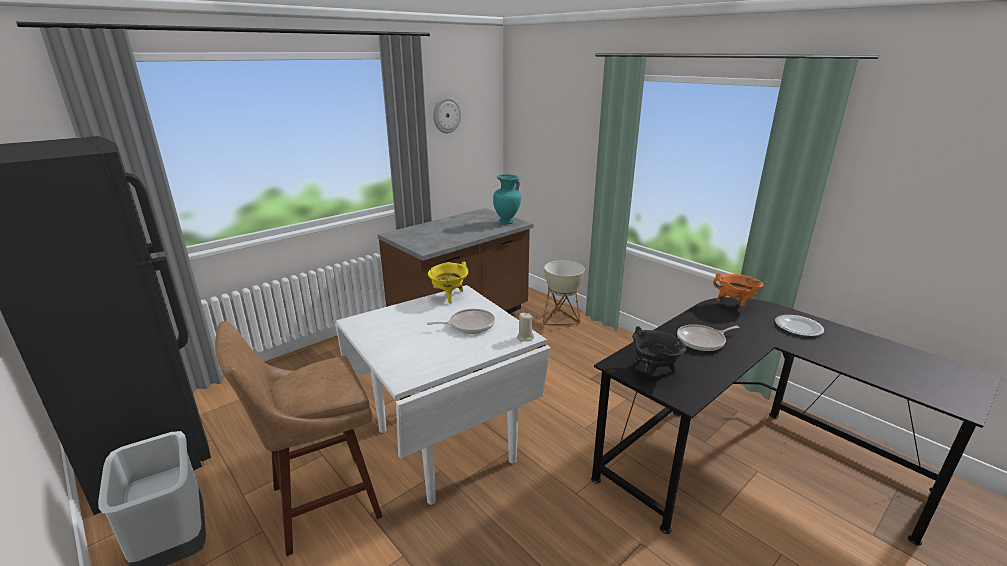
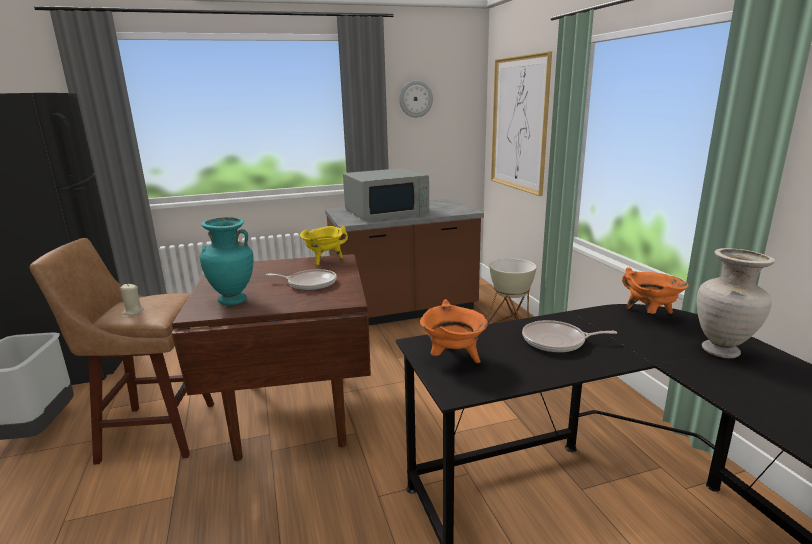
camera: 25 degrees right, 5 degrees down
white dining table [335,285,551,505] -> brown dining table [172,254,371,461]
turquoise vase [493,174,521,224] -> turquoise vase moved to [200,217,253,305]
beige candle [517,313,534,342] -> beige candle moved to [120,284,144,315]
black cooking pot [632,326,687,374] -> orange cooking pot [420,299,488,363]
plate [775,315,824,336] -> beige vase [697,248,776,358]
none -> grey microwave [343,168,429,221]
none -> picture [491,51,552,196]

